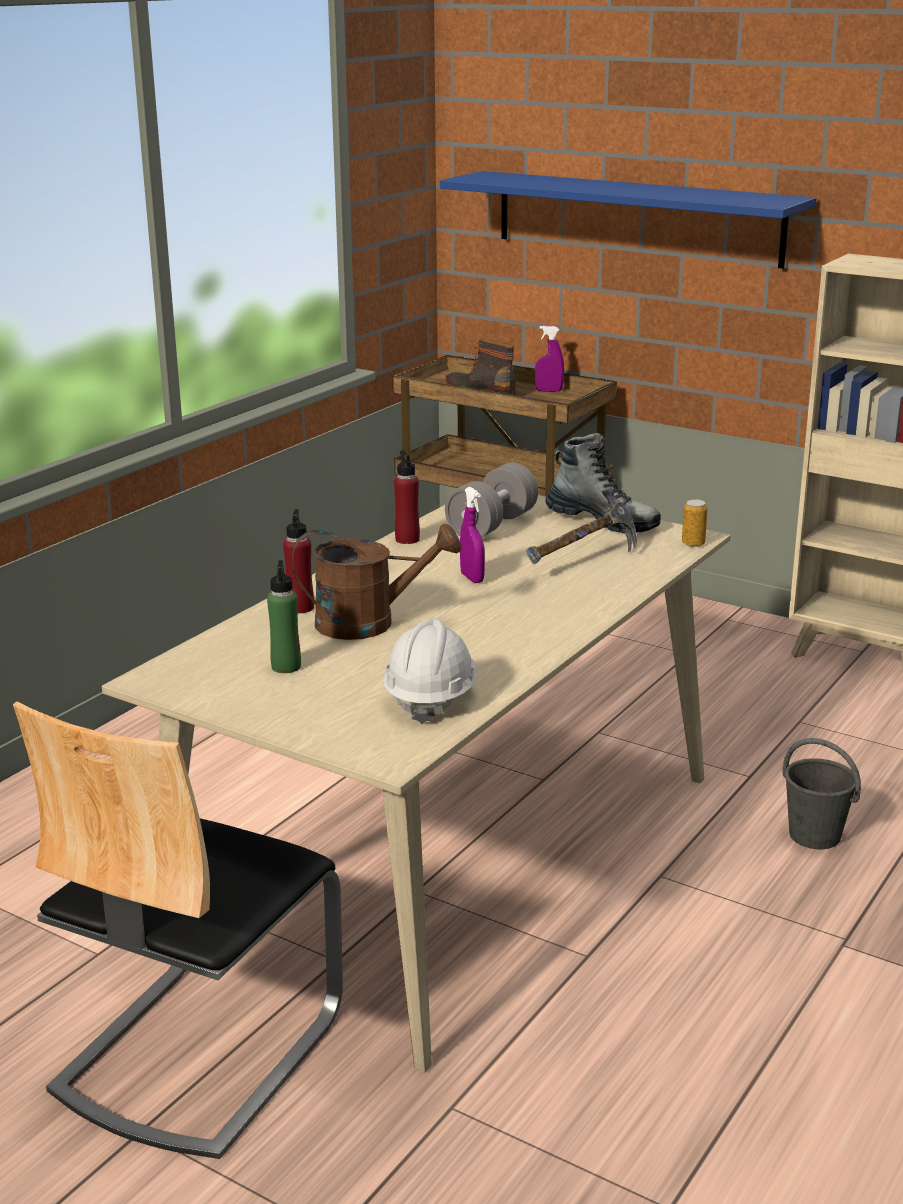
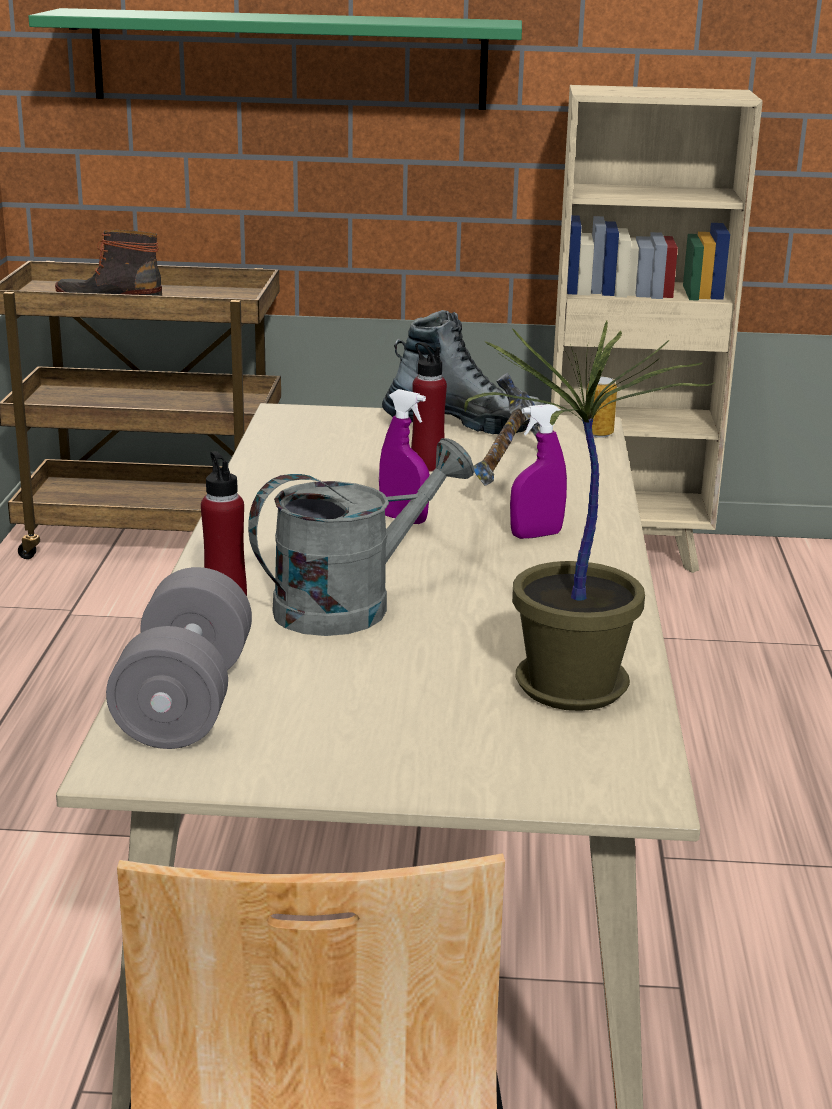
camera: 30 degrees left, 0 degrees up
green bottle [267,560,301,673] -> none
brown watering can [292,523,462,640] -> grey watering can [248,438,474,636]
white hard hat [383,619,476,724] -> potted plant [464,321,715,711]
red bottle [394,450,420,544] -> red bottle moved to [411,342,447,472]
blue shelf [440,171,816,269] -> green shelf [28,8,522,110]
grey dumbbell [445,463,538,537] -> grey dumbbell moved to [106,567,252,749]
purple spray bottle [535,326,564,392] -> purple spray bottle moved to [510,404,567,539]
grey bucket [782,738,861,849] -> none

